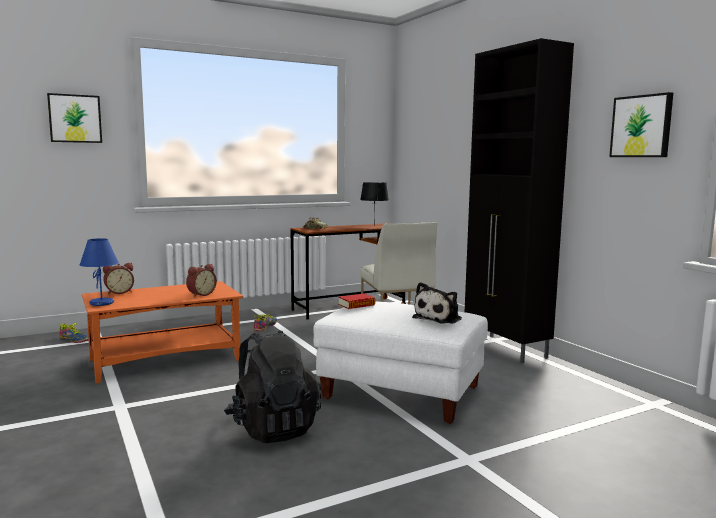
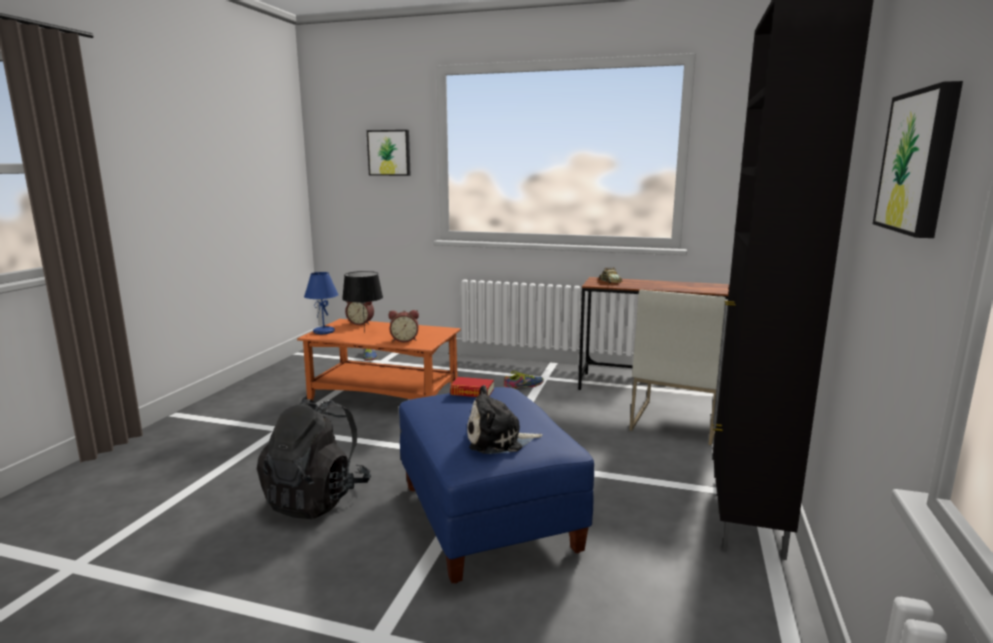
camera: 45 degrees right, 5 degrees up
white ottoman [313,301,488,424] -> blue ottoman [399,387,594,584]
black table lamp [360,182,389,220] -> black table lamp moved to [342,271,383,333]

